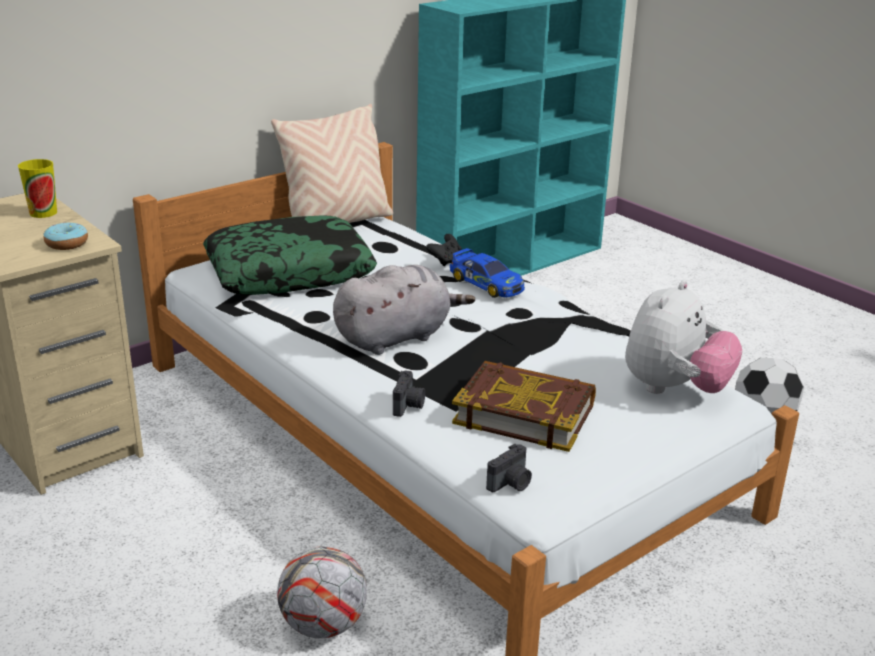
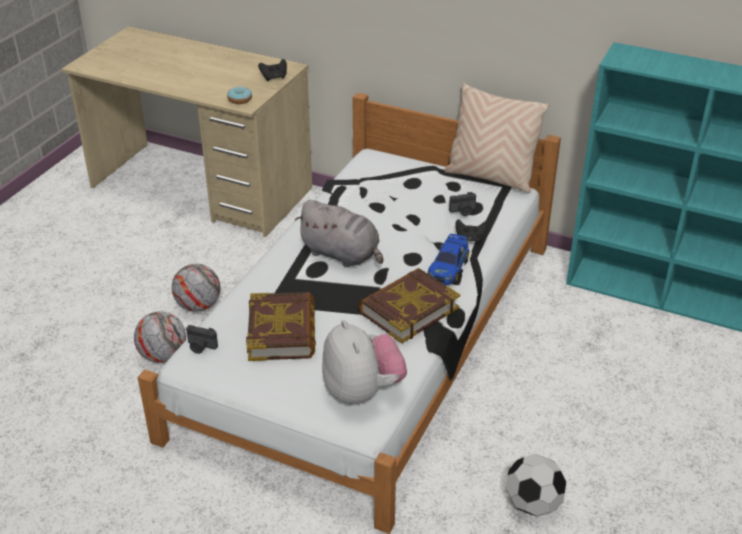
camera: 65 degrees right, 10 degrees up
cup [18,159,57,218] -> black game controller [258,59,287,81]
pillow [203,215,377,295] -> none
camera [393,370,425,417] -> camera moved to [449,192,476,216]
plush toy [625,280,743,394] -> plush toy turned 120 degrees counterclockwise [322,320,407,405]
none -> football [172,264,220,312]
none -> book [358,268,460,343]

